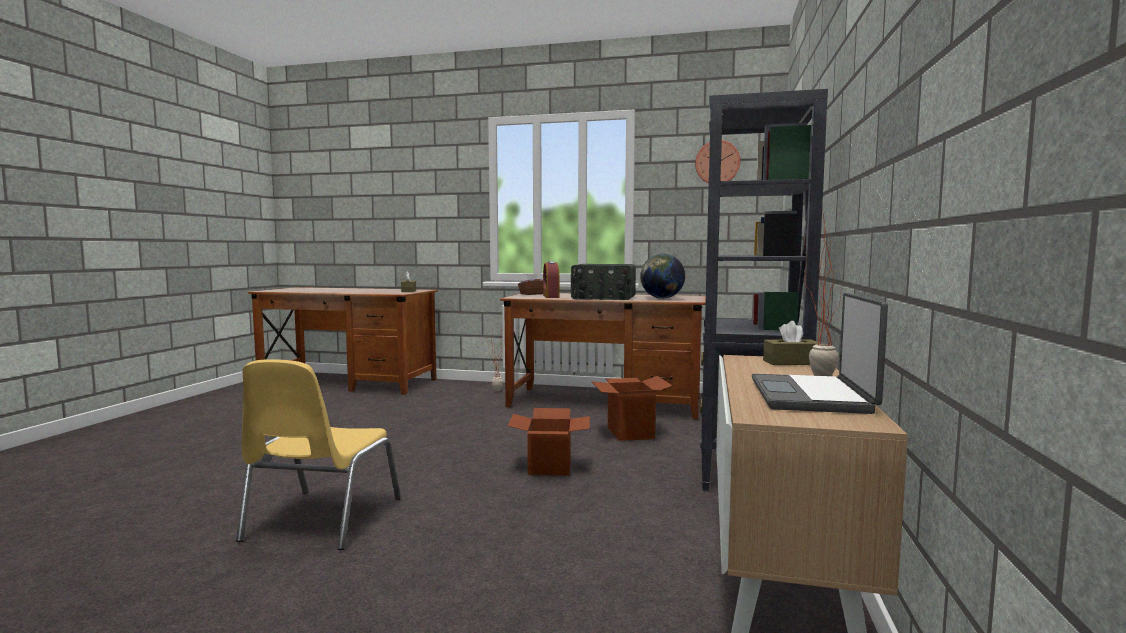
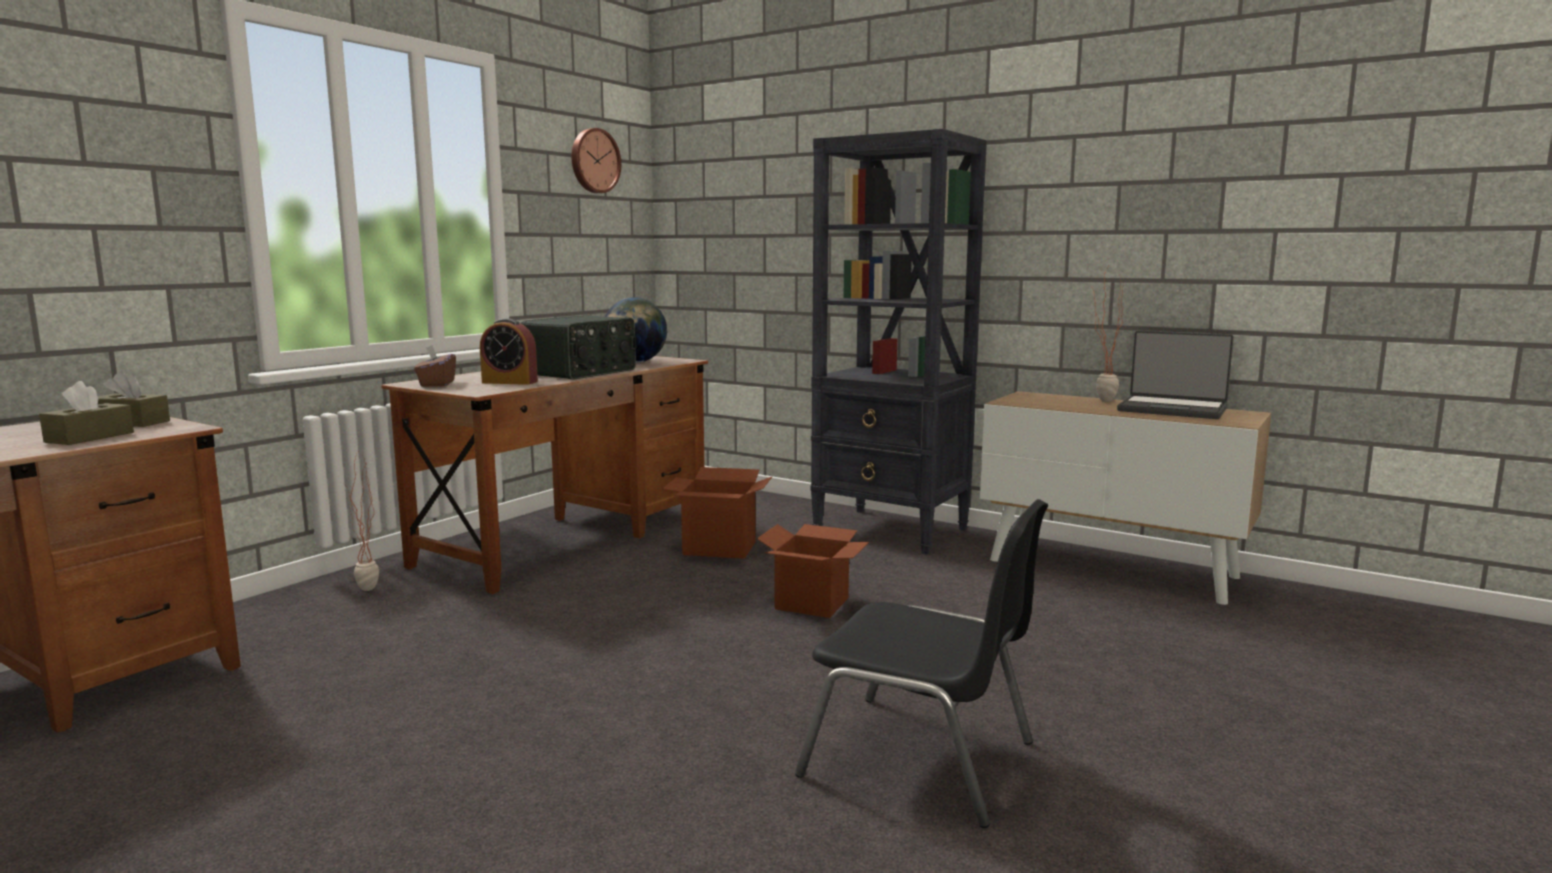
camera: 70 degrees left, 5 degrees up
yellow chair [236,359,401,550] -> black chair [795,499,1048,828]
brown tissue box [763,321,822,365] -> brown tissue box moved to [39,381,134,445]

